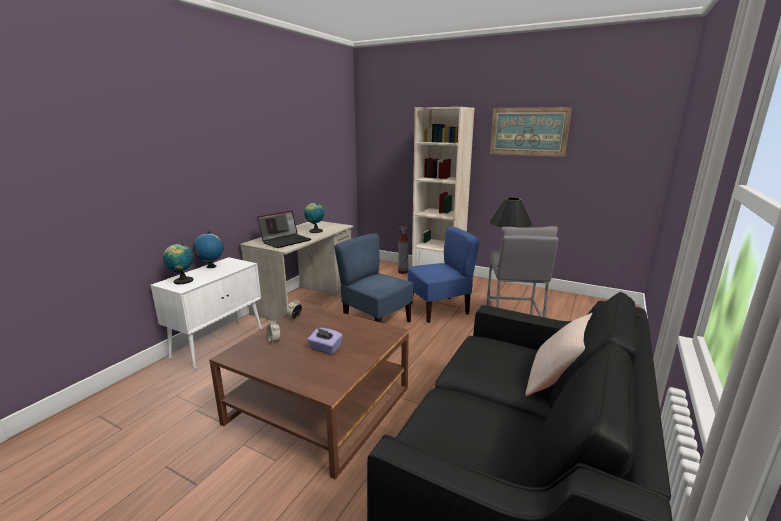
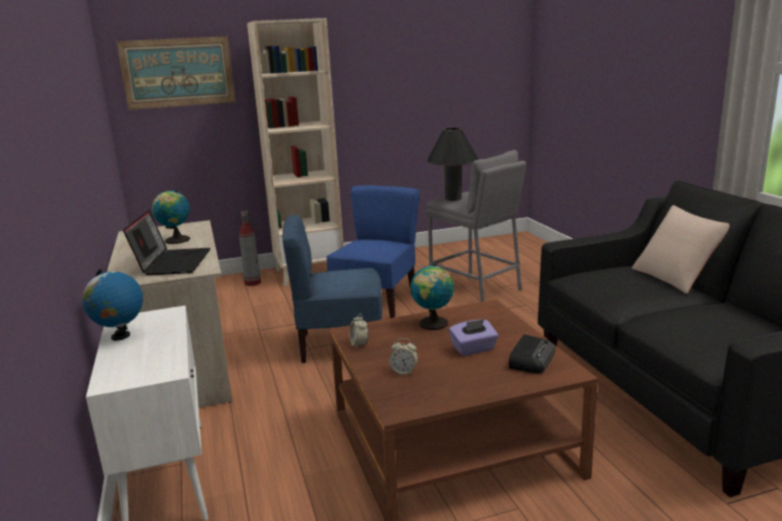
camera: 45 degrees left, 0 degrees up
globe [163,243,194,284] -> globe moved to [410,263,454,330]
picture [490,107,572,157] -> picture moved to [117,36,236,110]
none -> radio [509,334,555,373]

